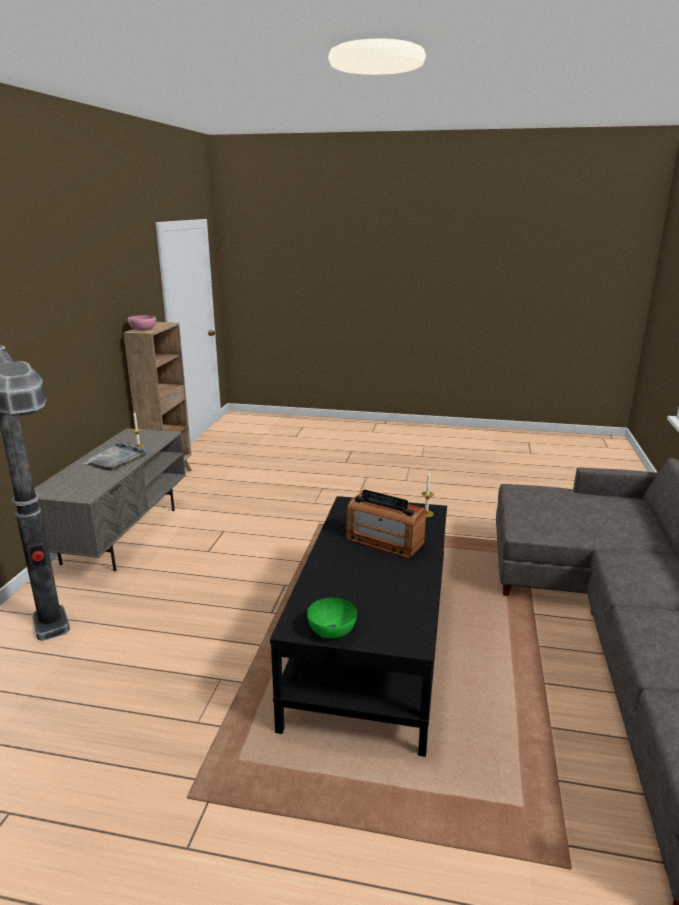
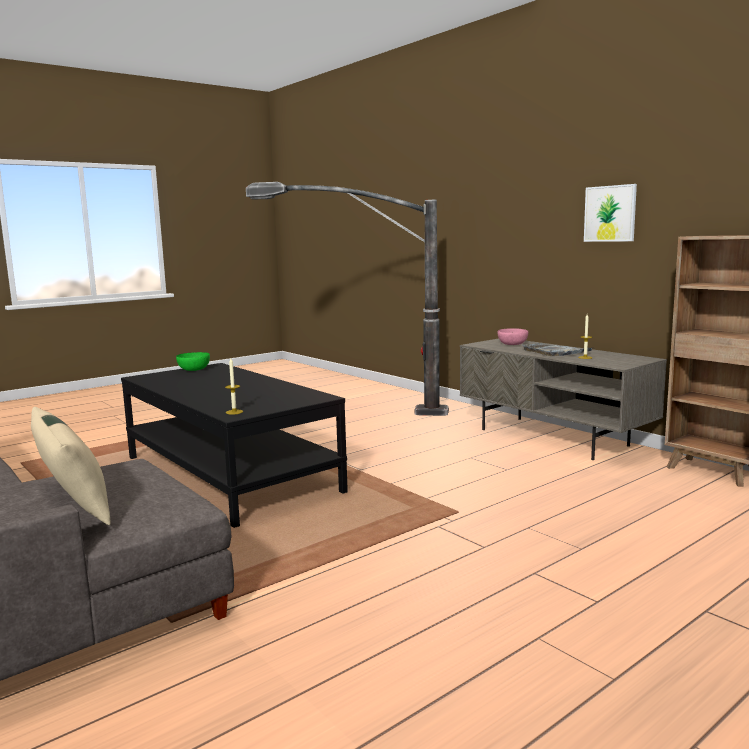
camera: 130 degrees right, 10 degrees down
pink bowl [128,315,156,331] -> pink bowl moved to [498,328,528,345]
radio [346,489,426,558] -> none
none -> beige pillow [31,407,110,525]
none -> picture [584,184,637,242]

